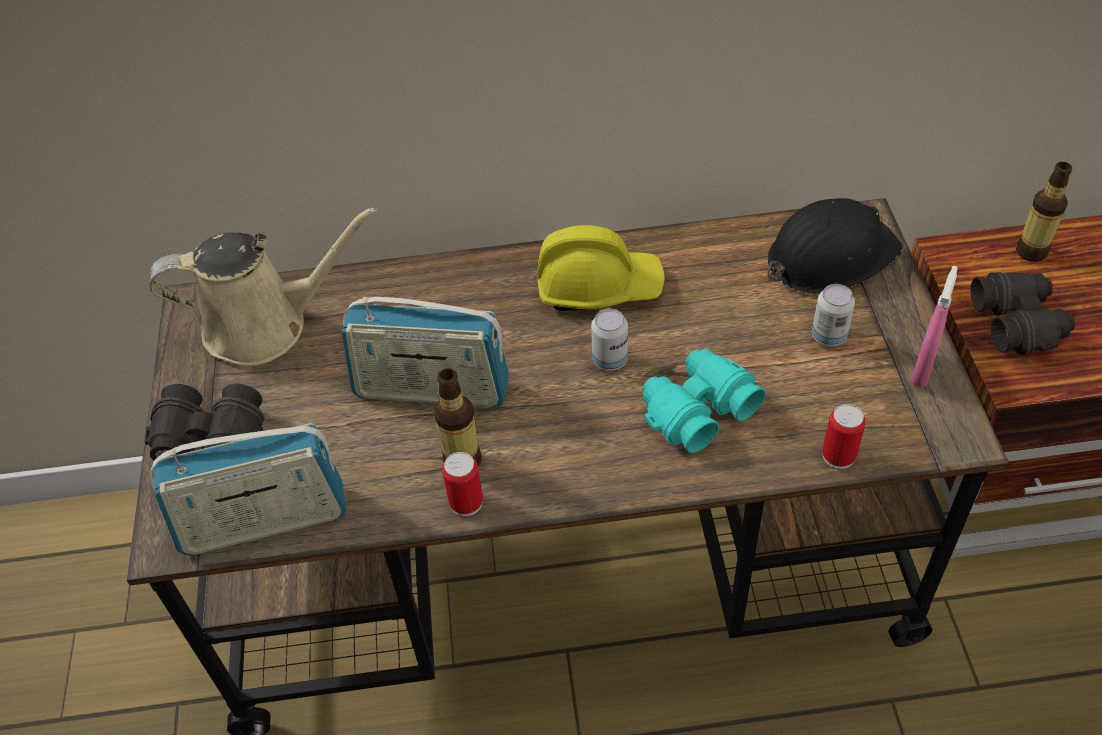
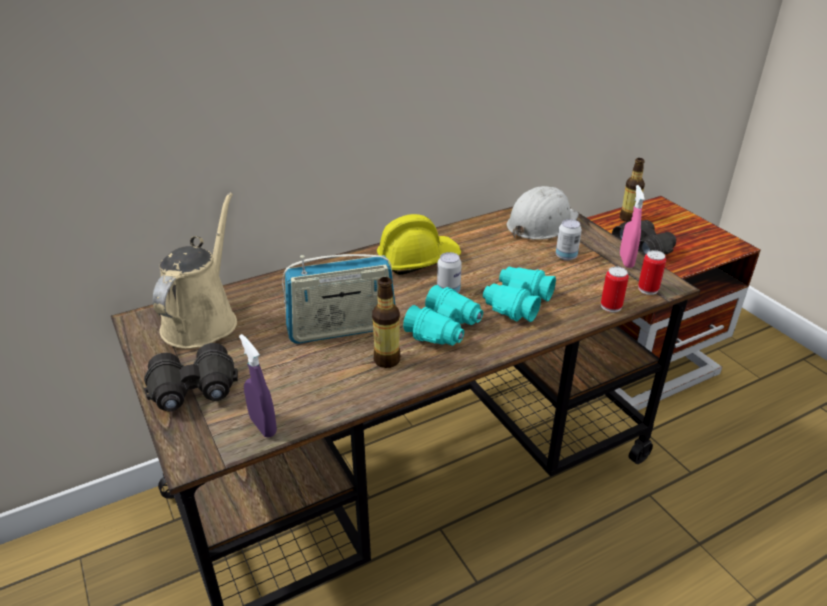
camera: 25 degrees left, 15 degrees down
beige watering can [149,207,377,366] -> beige watering can turned 45 degrees counterclockwise [152,193,237,349]
radio [150,423,347,555] -> purple spray bottle [239,334,277,438]
can [442,452,483,516] -> can moved to [638,250,666,295]
black hard hat [768,198,903,294] -> white hard hat [507,186,579,240]
none -> turquoise binoculars [403,285,483,346]

